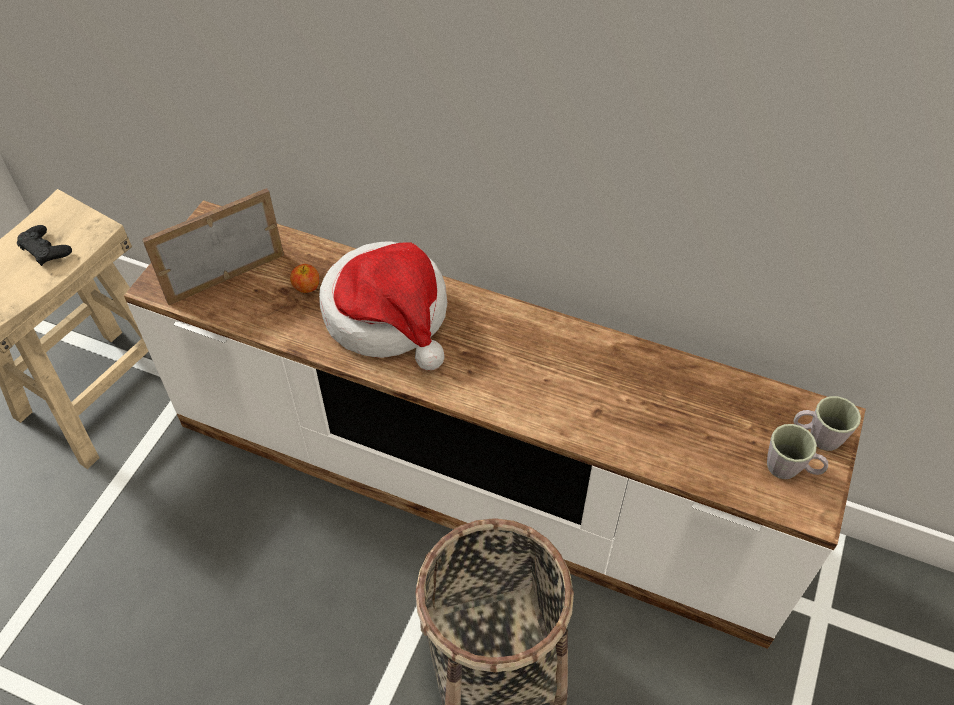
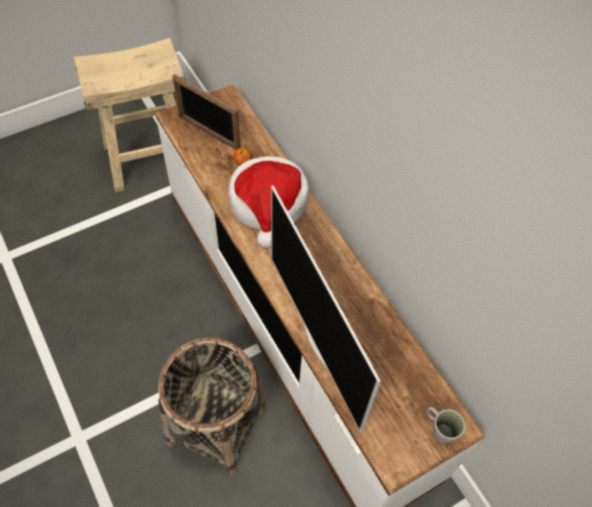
camera: 35 degrees right, 5 degrees up
black game controller [17,225,72,266] -> none
picture frame [142,188,284,305] -> picture frame turned 150 degrees counterclockwise [172,74,240,150]
grey mug [767,424,828,479] -> none
none -> television [271,185,381,433]

